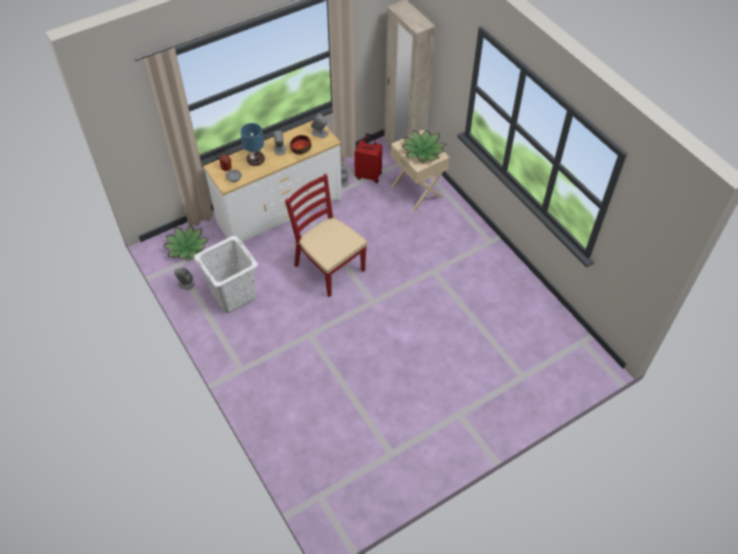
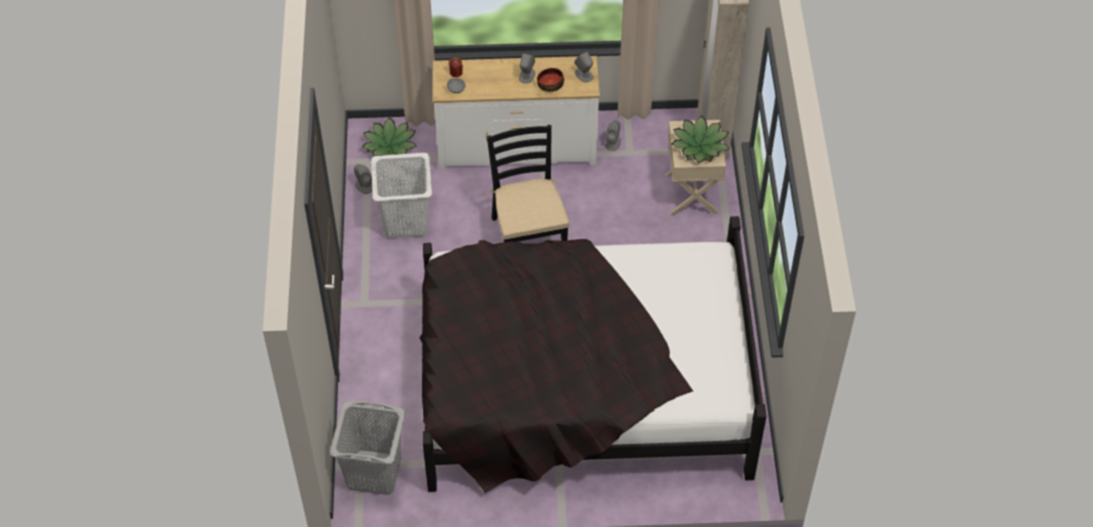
camera: 30 degrees right, 0 degrees up
table lamp [240,123,265,166] -> none
red chair [285,174,367,297] -> black chair [485,125,569,242]
red suitcase [354,134,382,183] -> none
none -> grey laundry basket [330,401,405,495]
none -> black bed [420,216,767,493]

